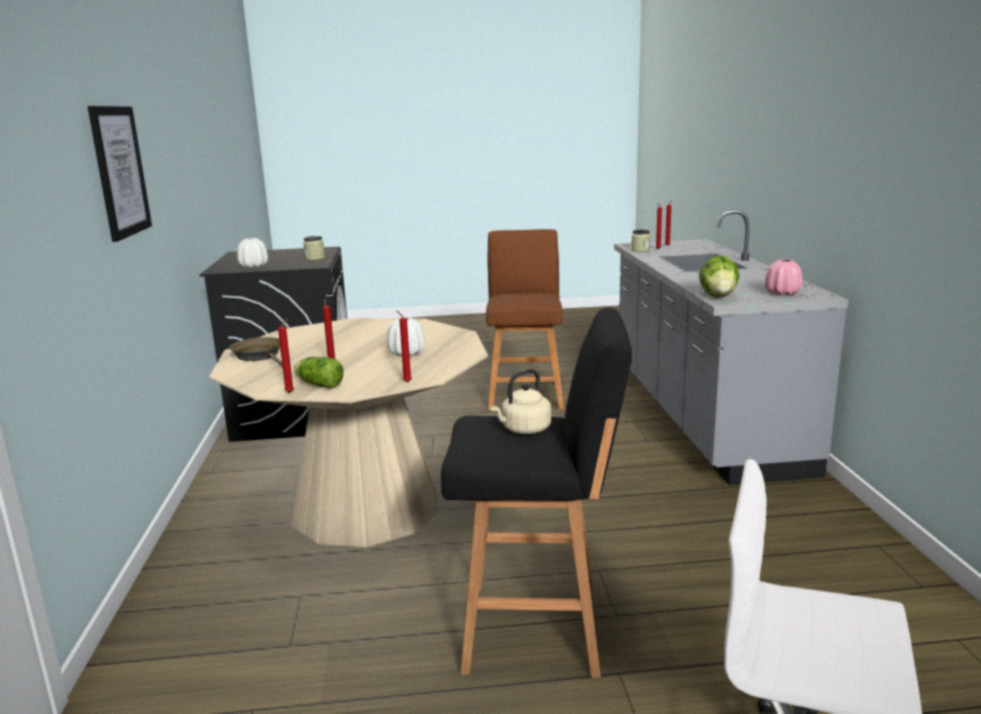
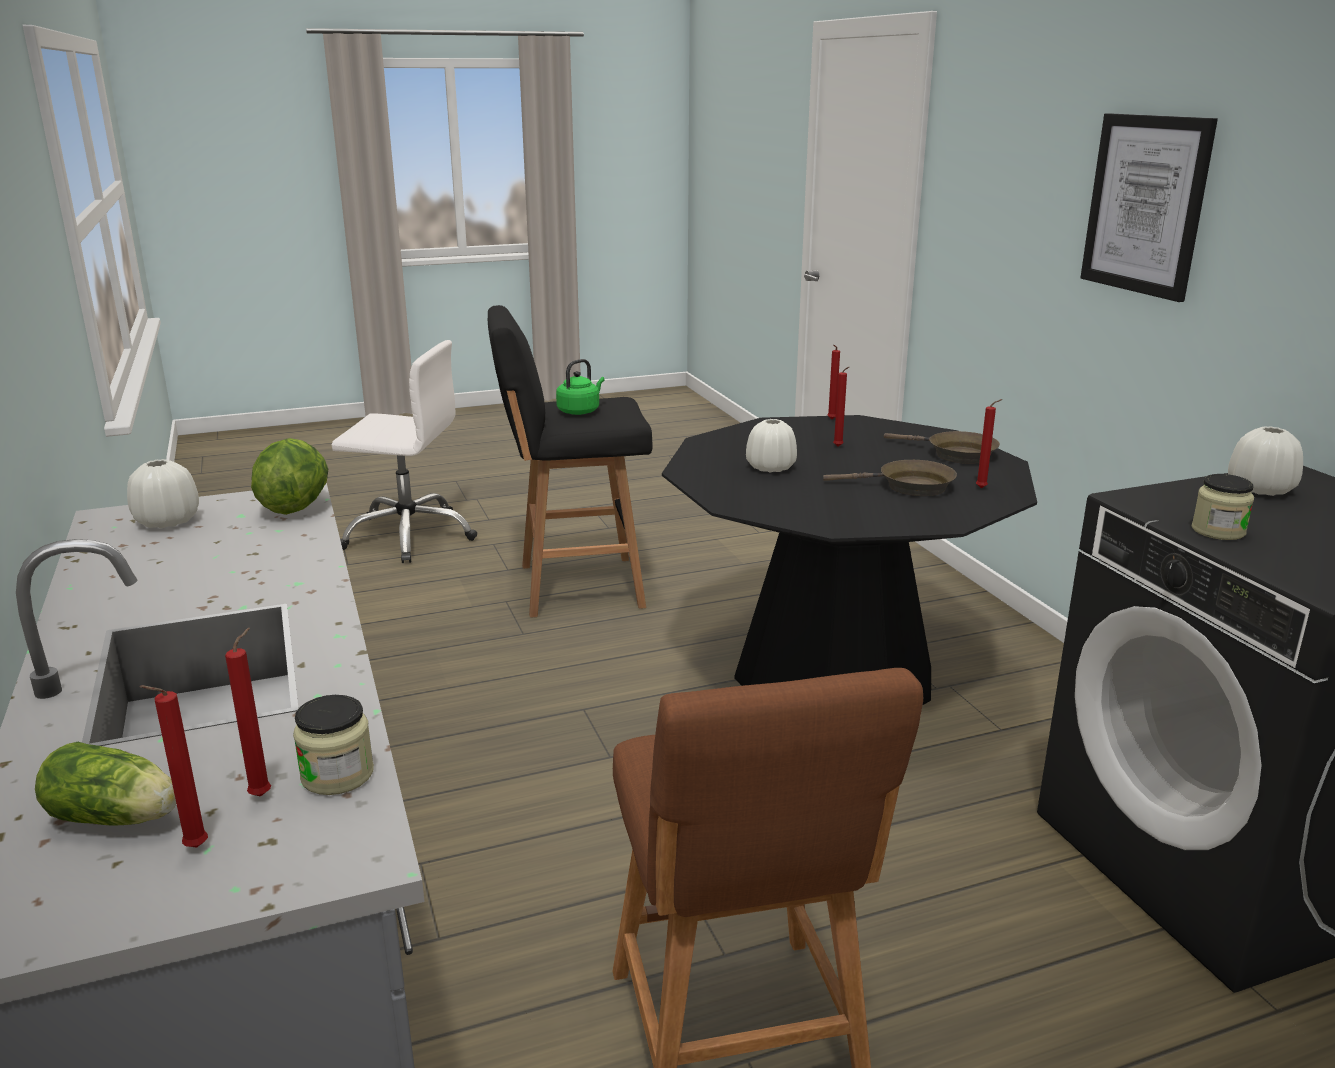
camera: 165 degrees right, 5 degrees up
beige dining table [209,318,488,547] -> black dining table [662,415,1037,705]
lettuce [294,357,344,388] -> lettuce moved to [35,742,176,826]
red candle [396,310,412,382] -> red candle moved to [976,399,1003,488]
beige kettle [491,369,551,434] -> green kettle [556,359,605,415]
pink vase [765,259,802,295] -> white vase [127,459,199,528]
none -> brown frying pan [823,460,957,496]

